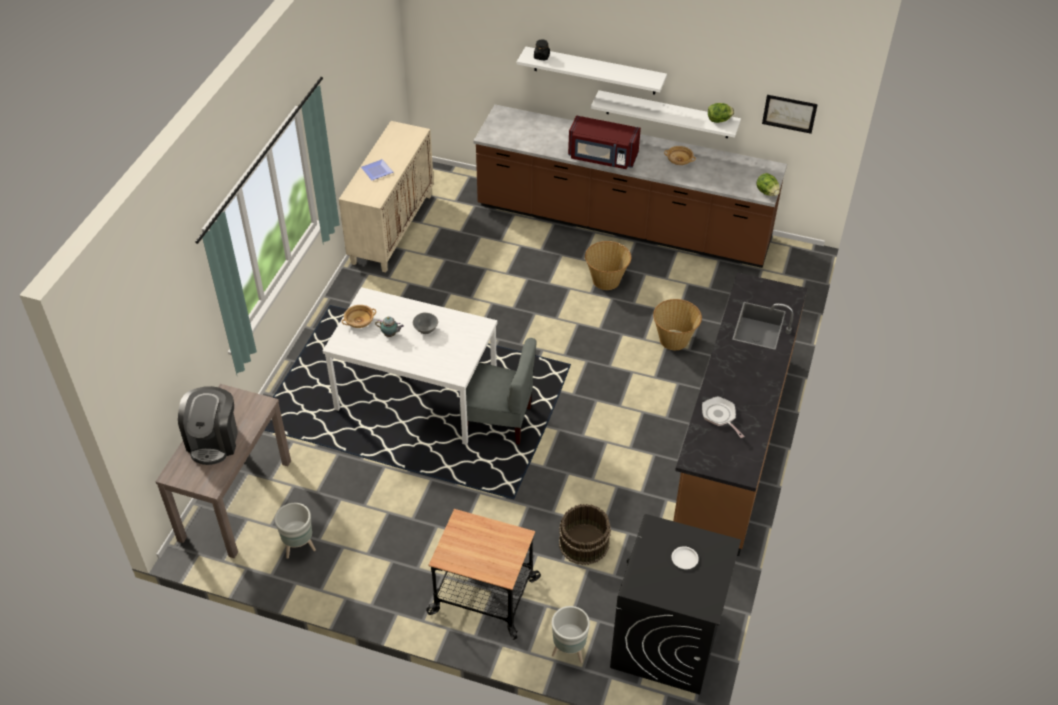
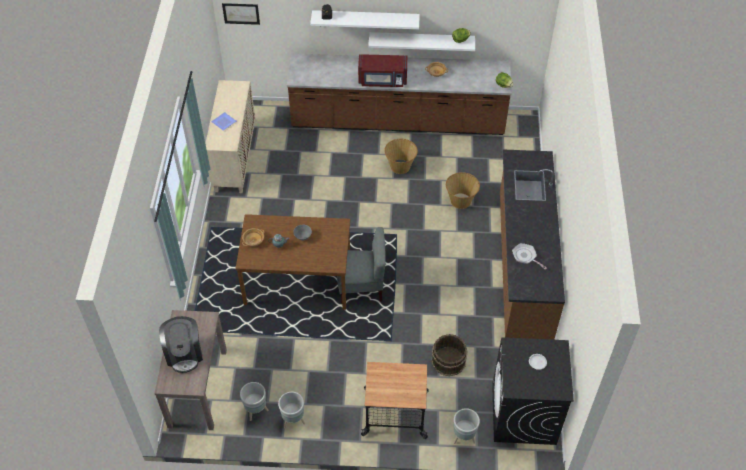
camera: 15 degrees left, 5 degrees up
white dining table [323,287,498,445] -> brown dining table [235,214,350,310]
picture [762,95,818,134] -> picture moved to [222,3,260,25]
none -> grey planter [278,392,305,429]

